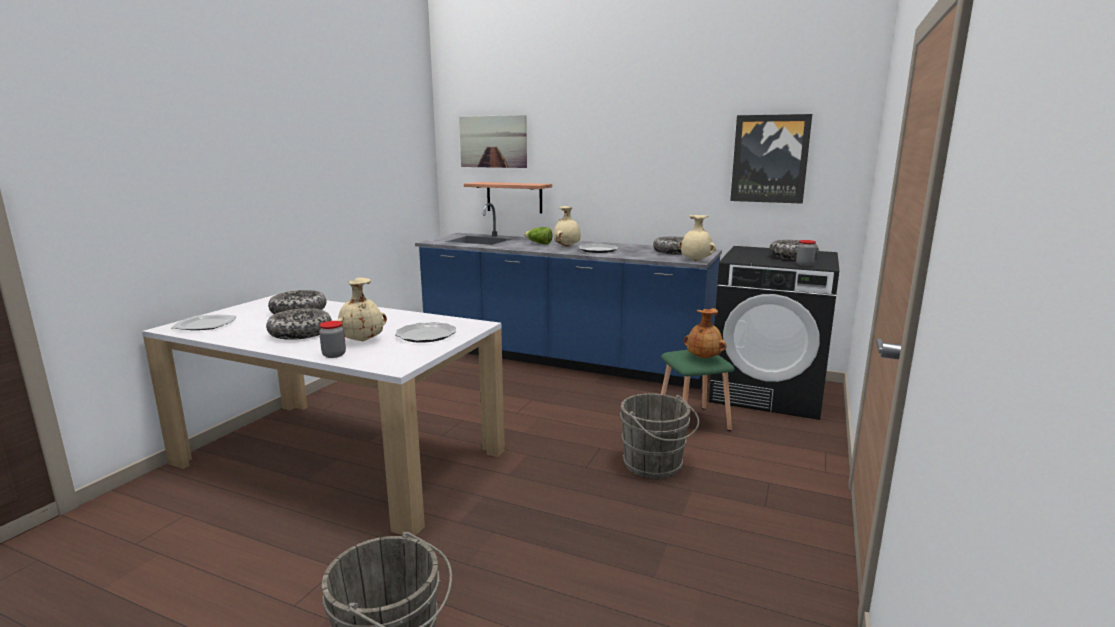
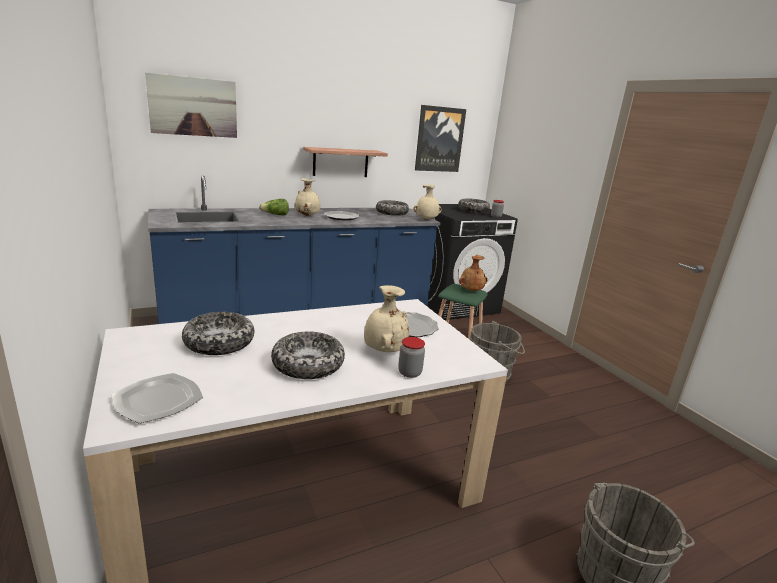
camera: 50 degrees left, 5 degrees up
shelf [464,182,552,213] -> shelf moved to [303,147,388,177]

